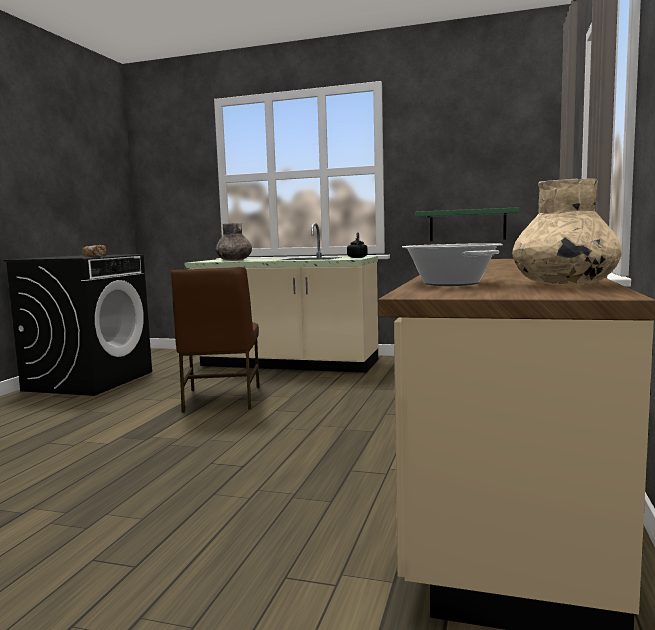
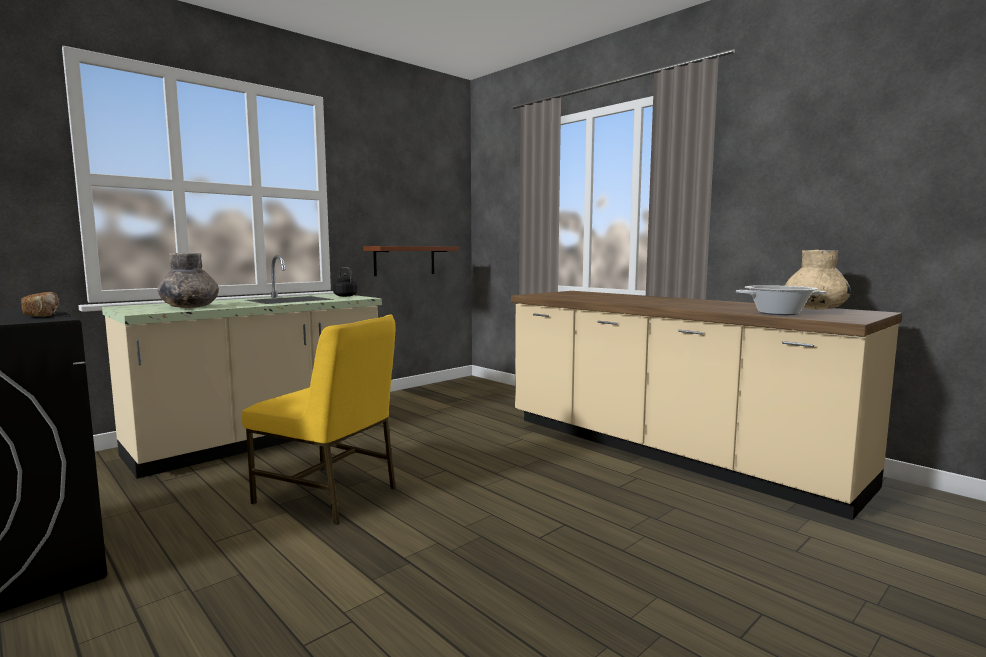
camera: 60 degrees left, 0 degrees up
brown chair [171,267,260,412] -> yellow chair [242,314,396,525]
green shelf [415,207,519,241] -> brown shelf [364,246,459,276]

